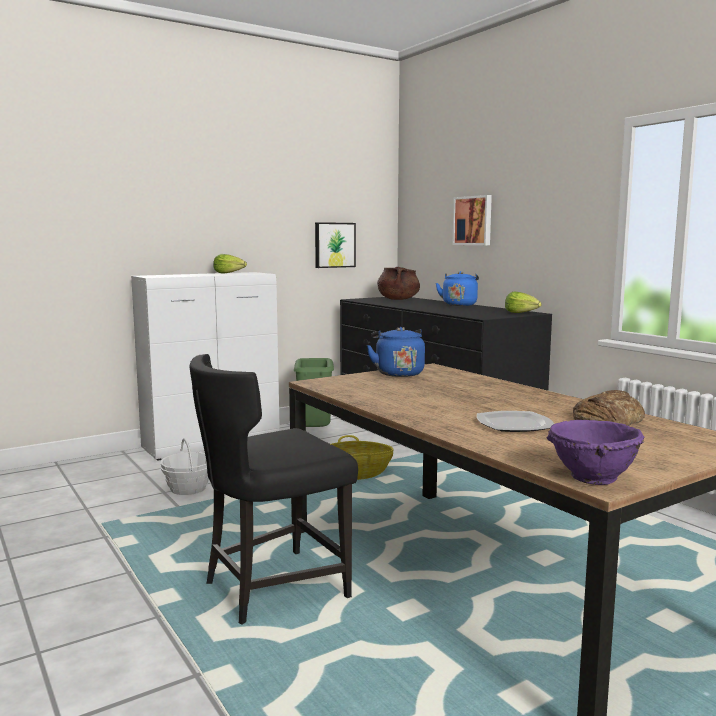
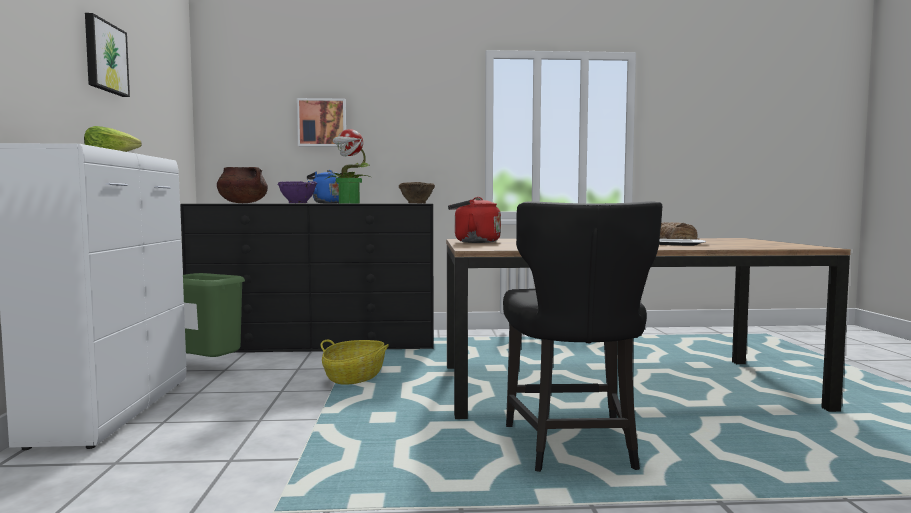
camera: 60 degrees left, 5 degrees down
basket [160,438,209,495] -> none
picture [315,222,356,268] -> picture moved to [85,13,130,97]
blue kettle [367,327,425,377] -> red kettle [448,197,501,243]
lettuce [505,292,542,313] -> brown bowl [399,182,435,203]
purple bowl [547,420,644,485] -> purple bowl moved to [277,181,317,203]
none -> potted plant [326,129,371,203]

